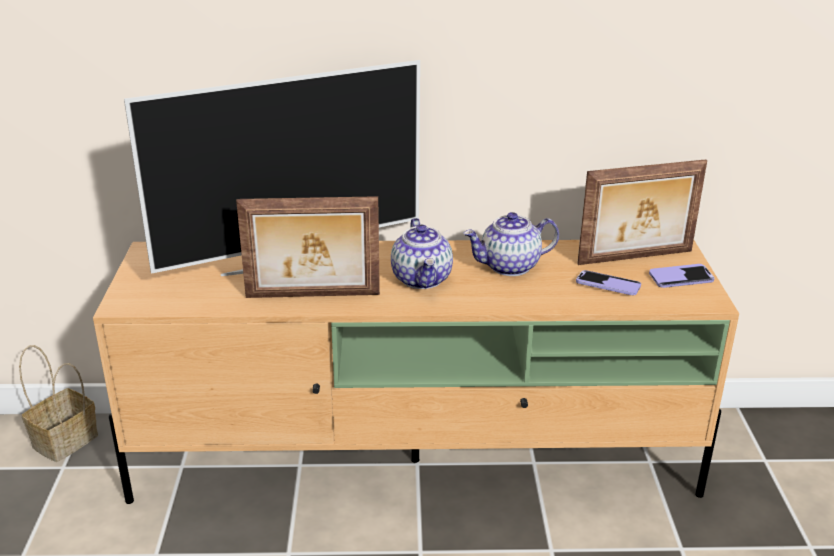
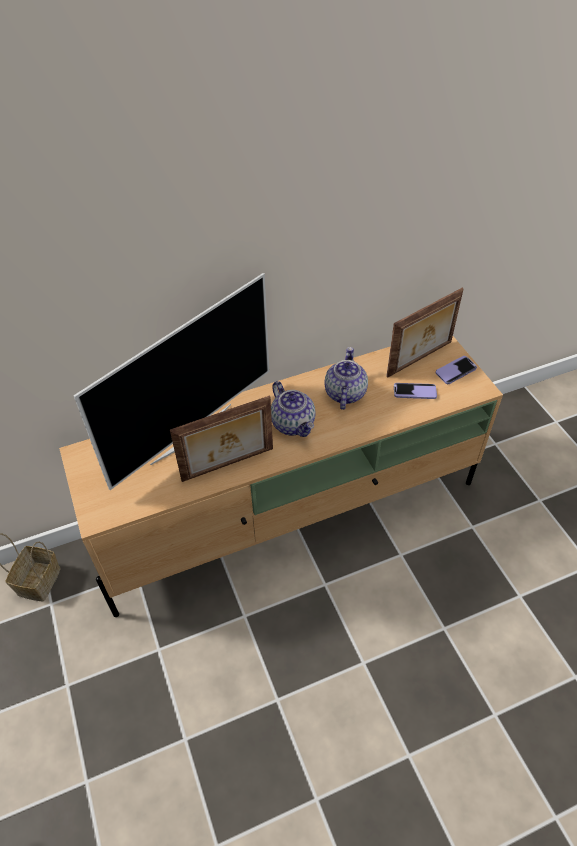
camera: 20 degrees left, 20 degrees up
teapot [464,212,559,276] -> teapot turned 135 degrees clockwise [324,347,368,410]

